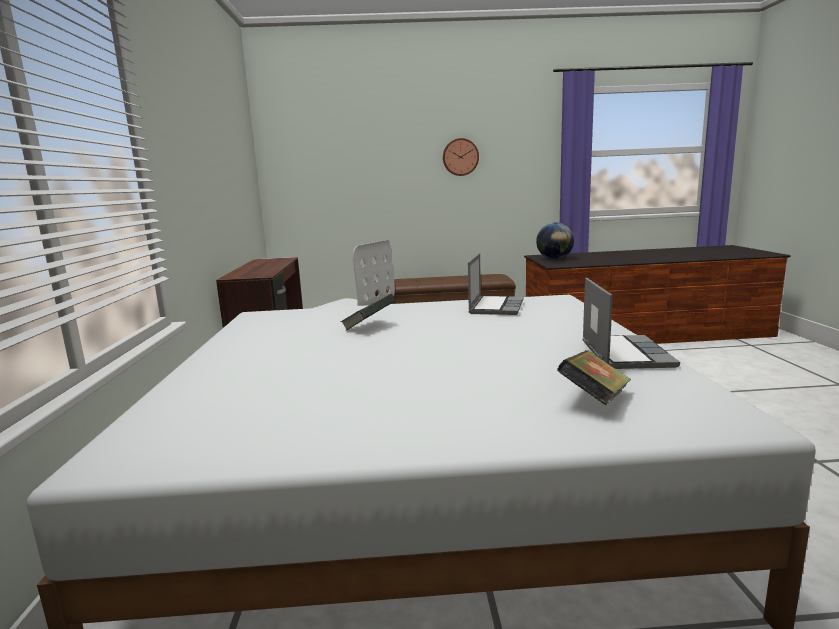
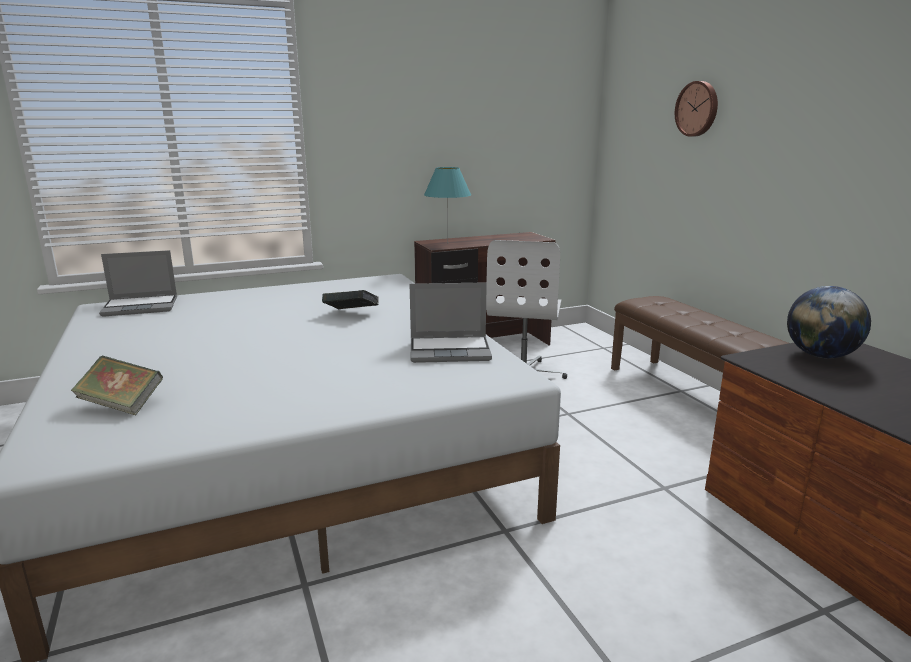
camera: 70 degrees right, 5 degrees up
wall clock [443,138,479,176] -> wall clock moved to [675,81,718,137]
laptop [582,278,680,369] -> laptop moved to [99,250,177,317]
none -> turquoise table lamp [424,167,471,237]

